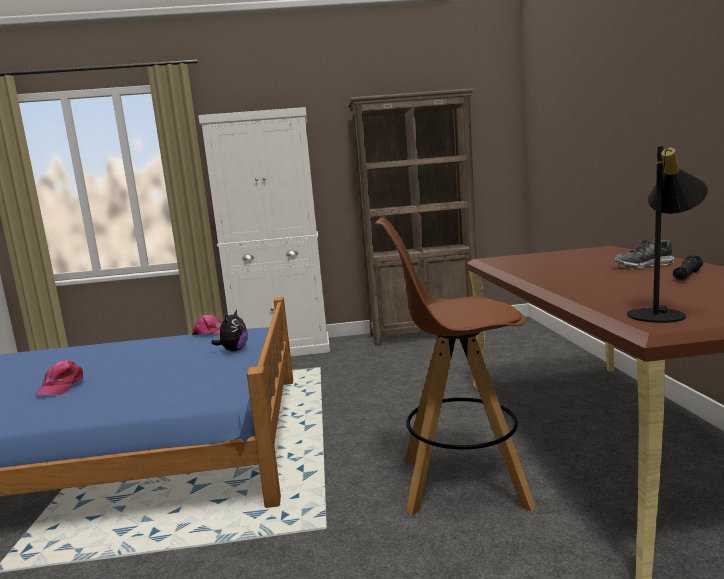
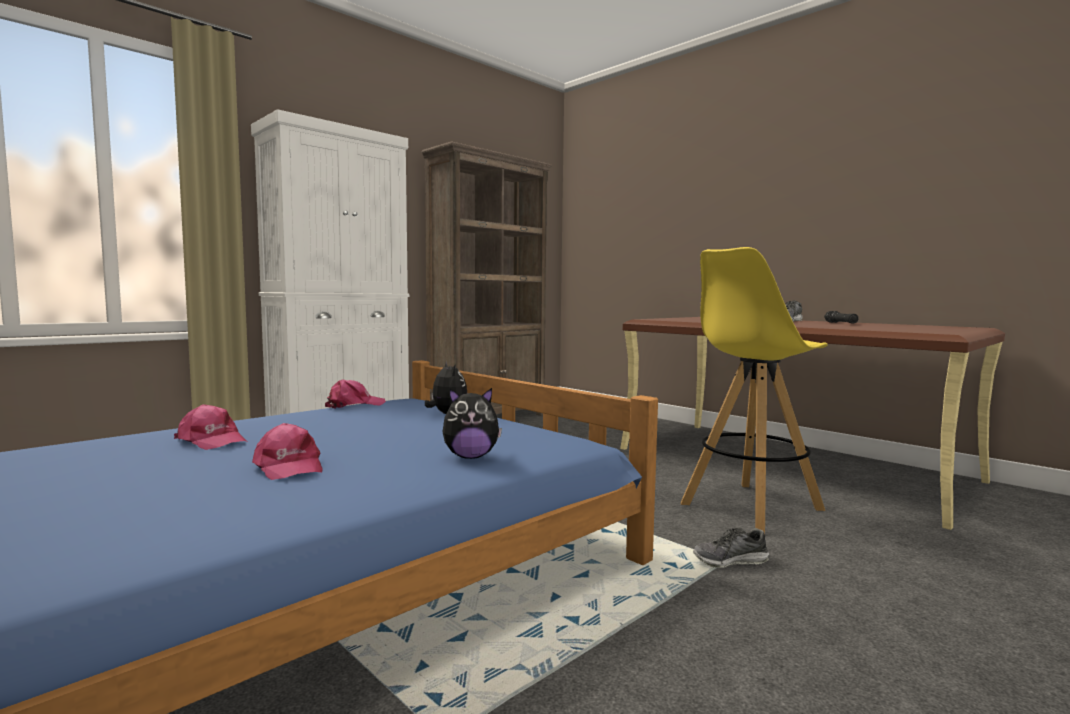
camera: 40 degrees left, 5 degrees down
brown stool [375,218,536,515] -> yellow stool [681,247,828,534]
black table lamp [627,146,708,323] -> none
none -> pink cap [174,404,247,450]
none -> plush toy [442,388,502,459]
none -> shoe [693,528,769,568]

